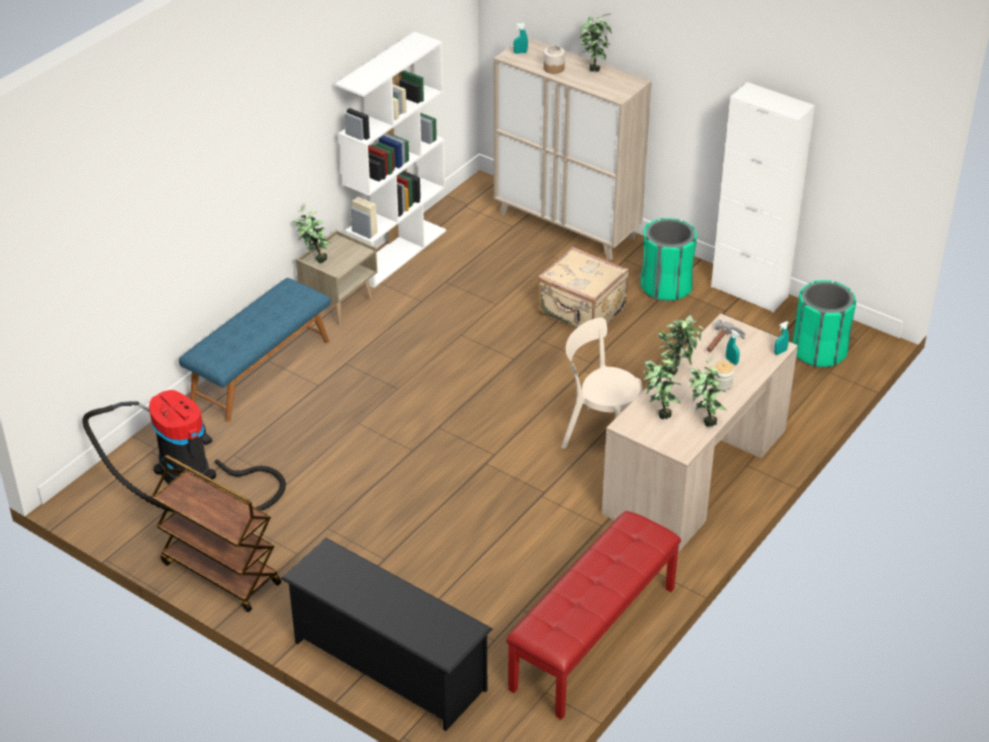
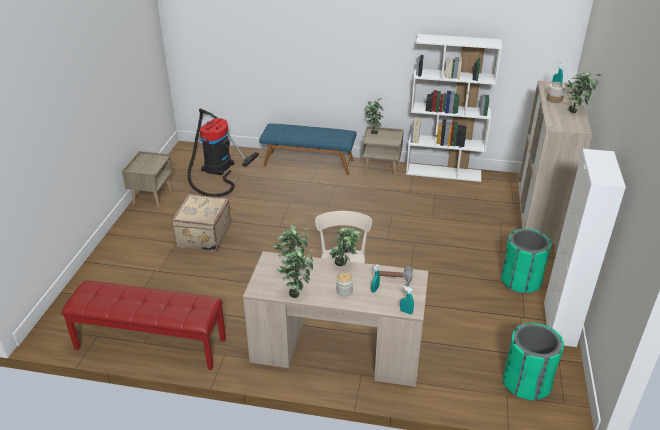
camera: 65 degrees right, 5 degrees down
brown cart [151,455,281,612] -> beige nightstand [122,151,172,208]
black shoe rack [281,538,493,731] -> none
beige suitcase [538,247,629,328] -> beige suitcase moved to [171,194,231,251]

